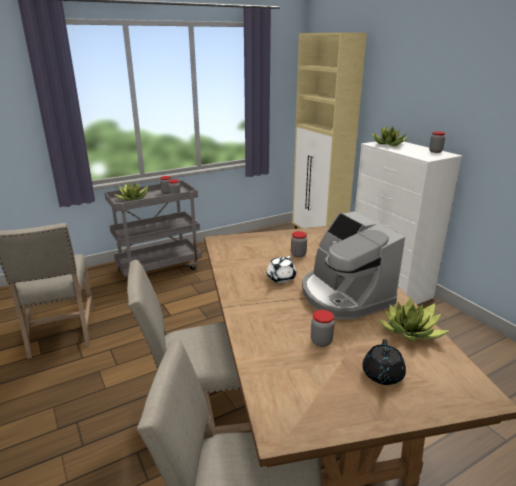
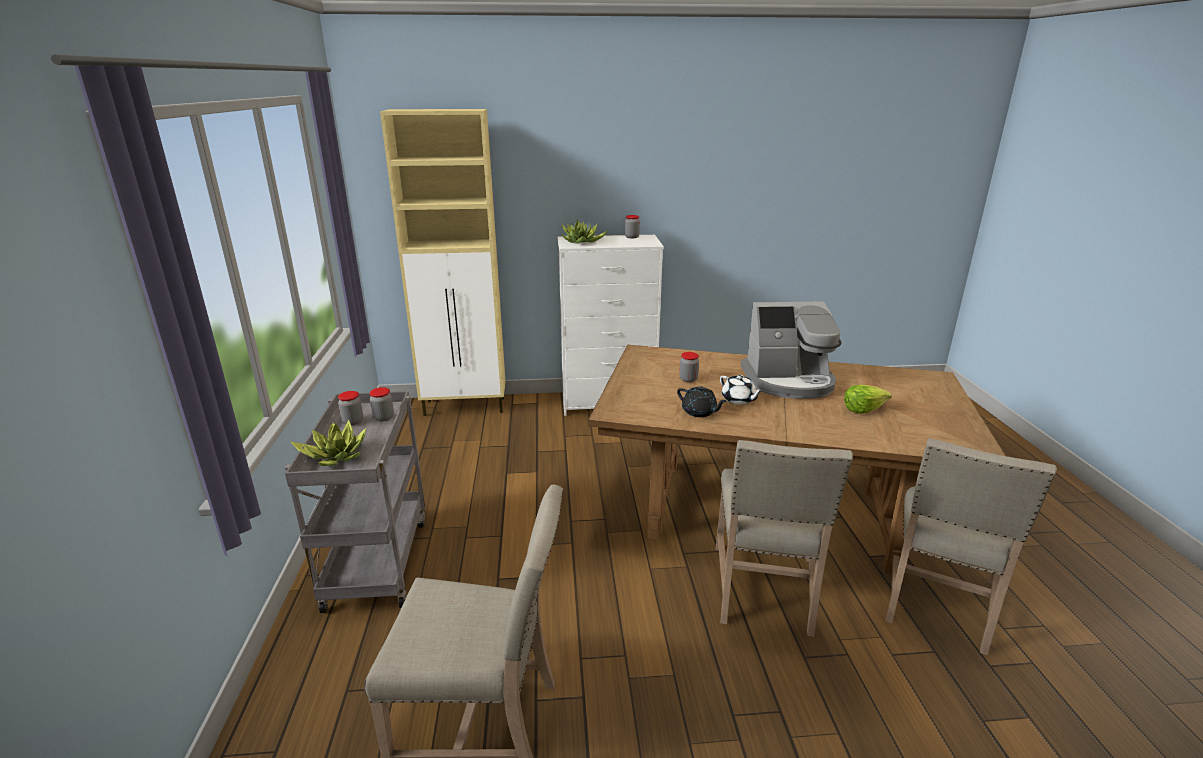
camera: 65 degrees left, 0 degrees up
jar [311,310,334,347] -> lettuce [844,385,892,414]
black teapot [362,339,406,385] -> black teapot moved to [677,386,727,417]
potted plant [379,298,450,341] -> none

